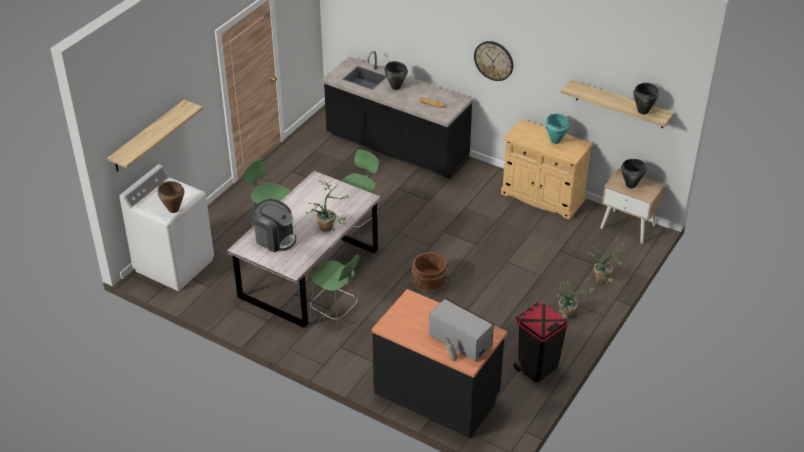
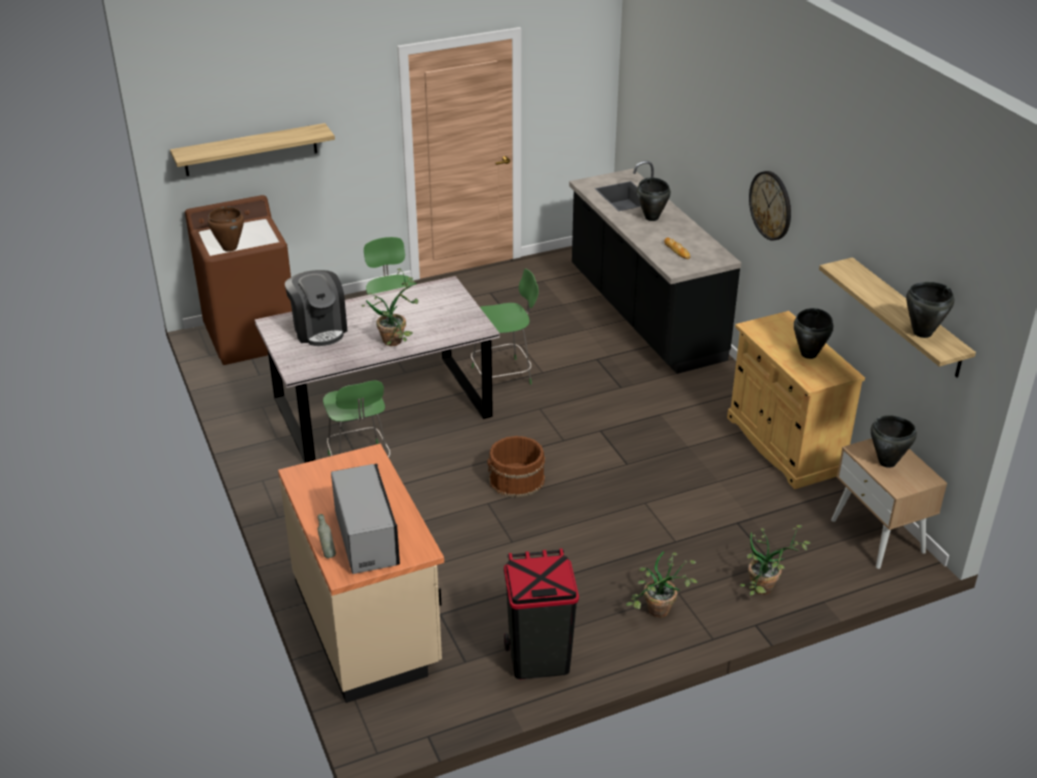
camera: 35 degrees right, 5 degrees down
white washing machine [119,164,214,291] -> brown washing machine [185,195,292,365]
black counter [372,289,507,438] -> beige counter [278,444,444,703]
turquoise cooking pot [545,114,569,144] -> black cooking pot [794,308,834,359]

